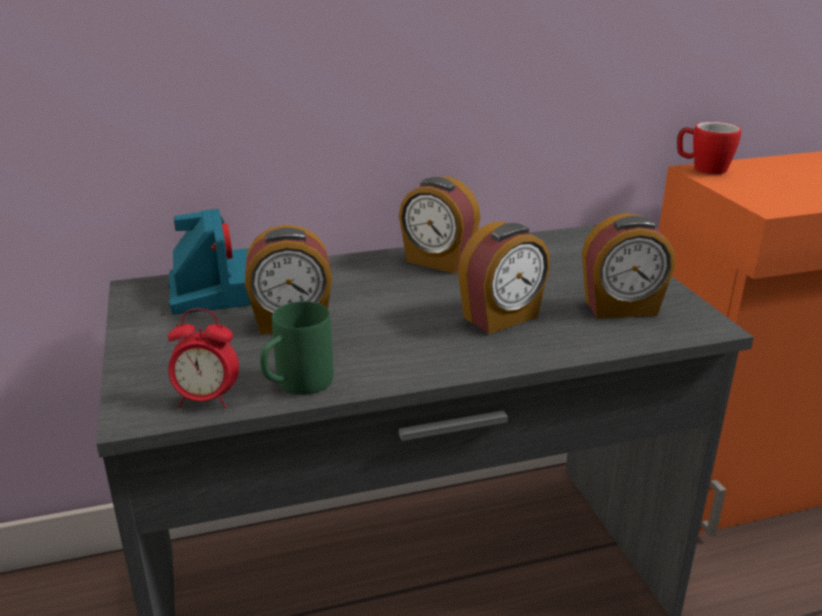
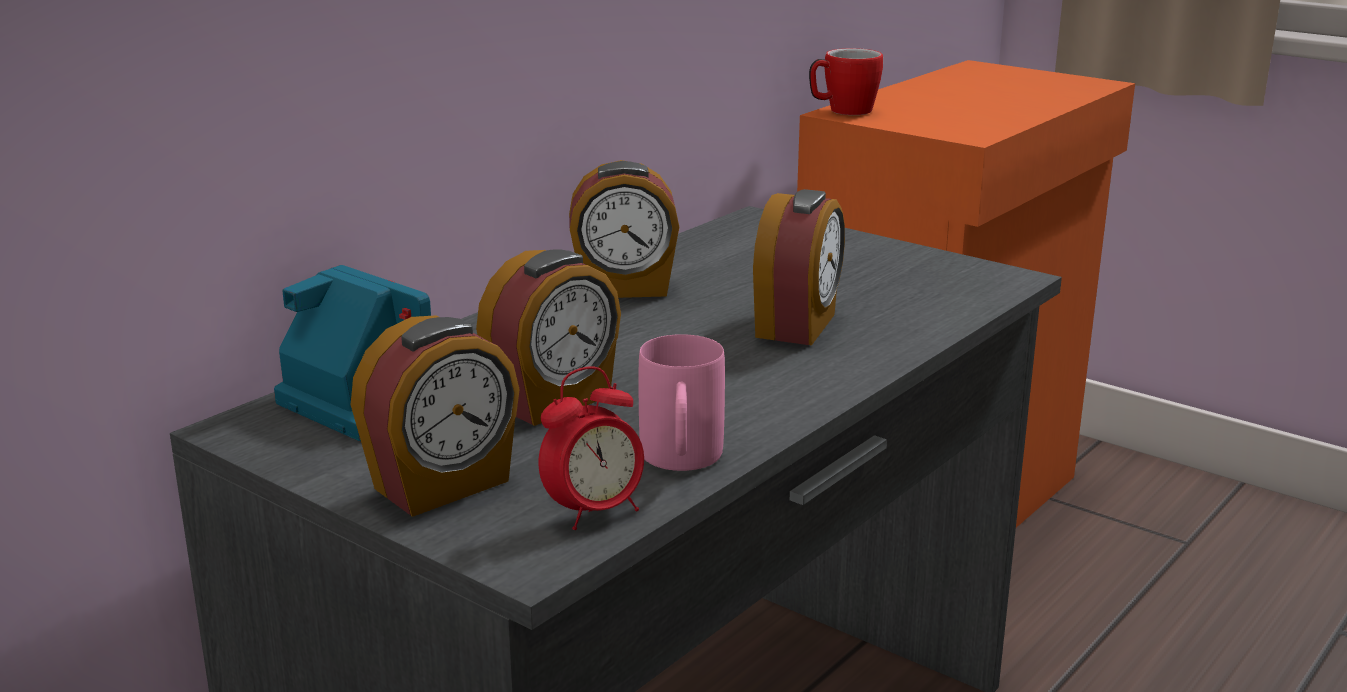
camera: 35 degrees left, 5 degrees down
green mug [260,301,333,395] -> pink mug [639,334,725,471]
alarm clock [582,213,675,319] -> alarm clock moved to [351,315,520,517]

